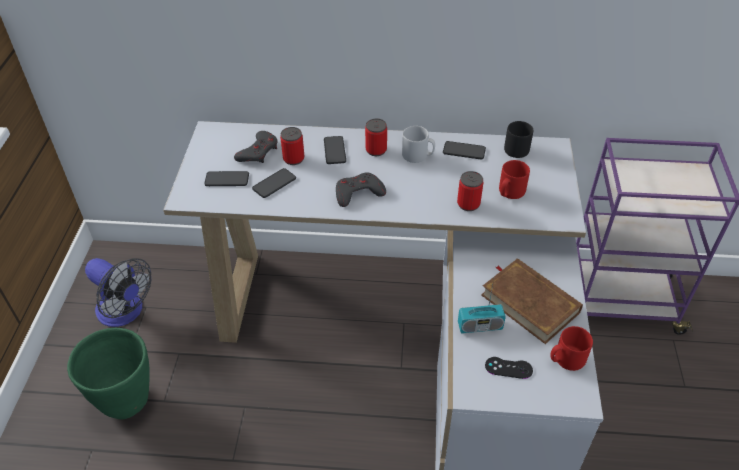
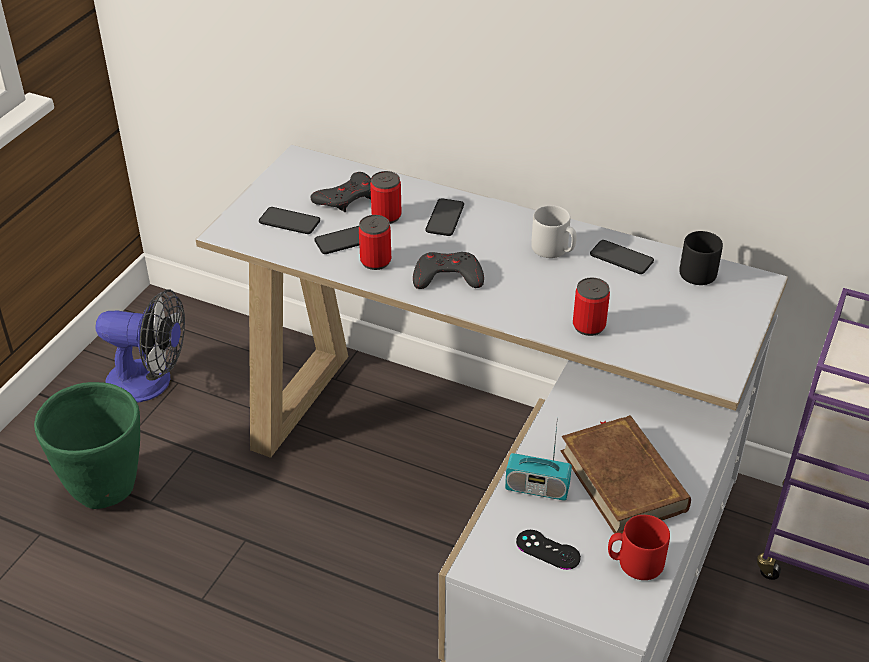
camera: 20 degrees right, 5 degrees down
fan [85,258,151,327] -> fan turned 45 degrees counterclockwise [95,289,185,402]
can [365,118,387,156] -> can moved to [359,215,391,270]
red mug [499,160,530,199] -> none

